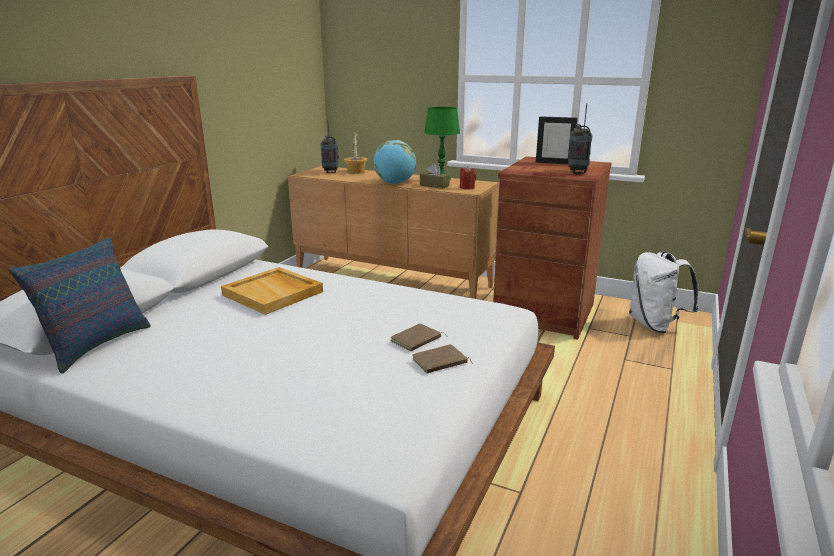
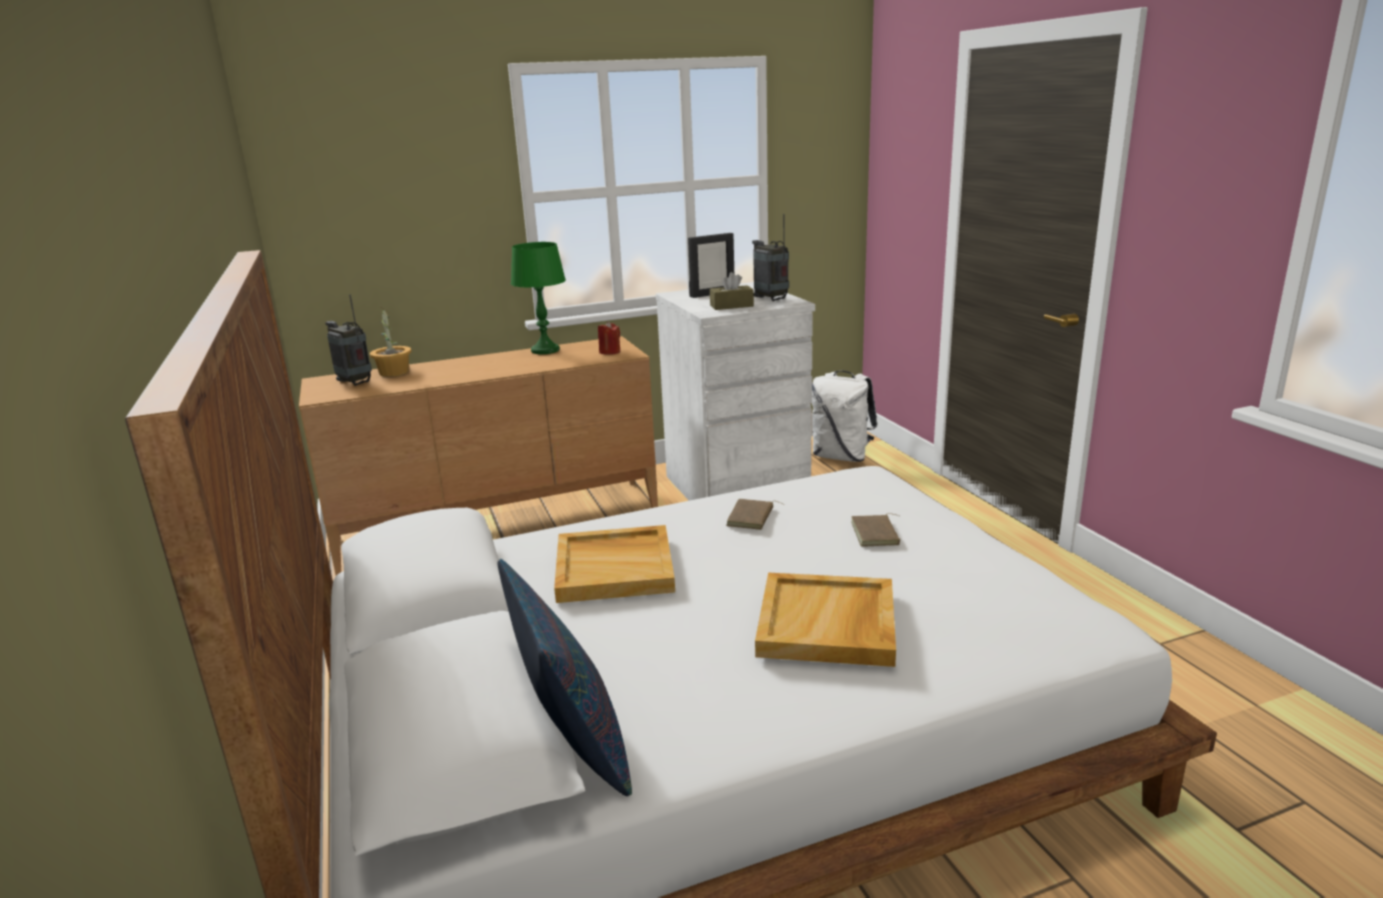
camera: 45 degrees left, 0 degrees up
globe [373,140,416,184] -> none
brown book [412,344,473,373] -> brown book moved to [726,499,783,530]
brown tissue box [420,163,450,189] -> brown tissue box moved to [710,272,754,310]
brown dresser [493,156,611,340] -> white dresser [656,282,815,501]
none -> beige tray [755,573,896,667]

